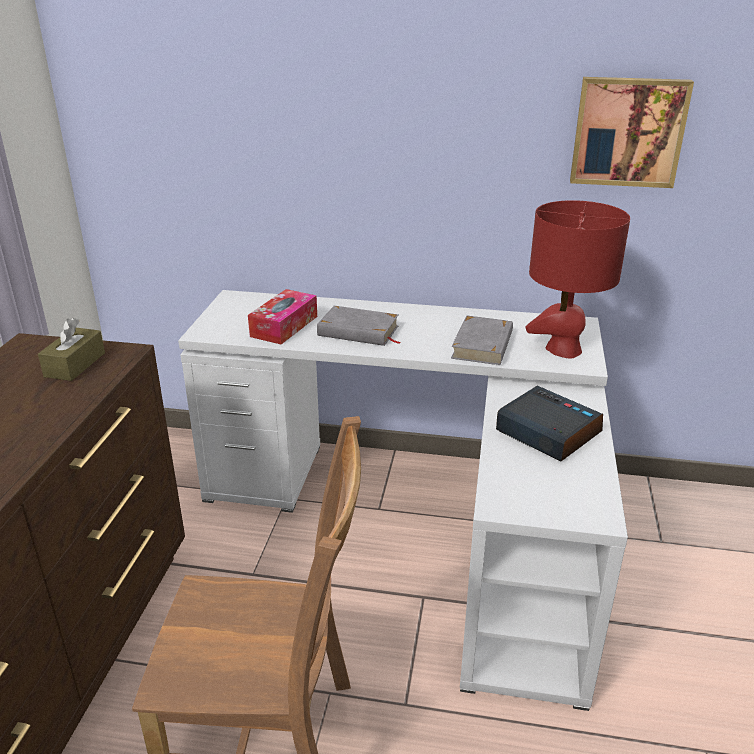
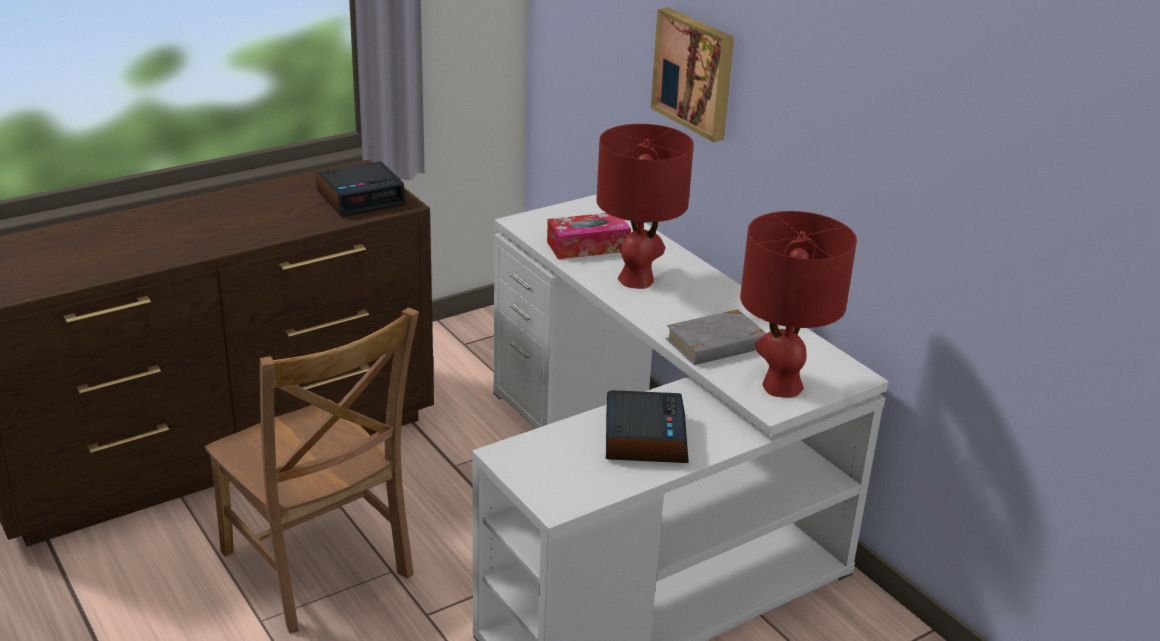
camera: 45 degrees right, 0 degrees up
brown tissue box [38,318,105,381] -> alarm clock [316,161,406,217]
grey book [317,306,401,346] -> red table lamp [596,124,694,289]
picture [570,77,694,188] -> picture moved to [651,8,734,142]

